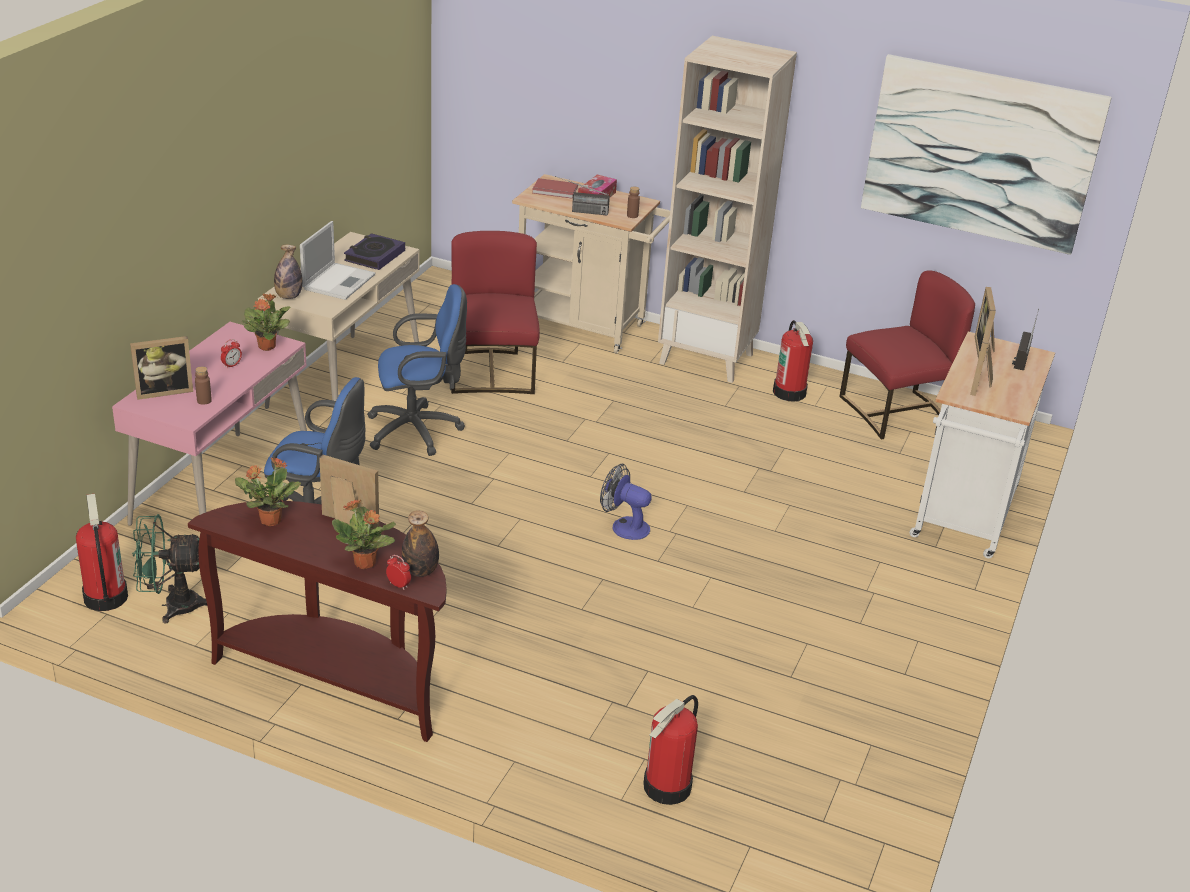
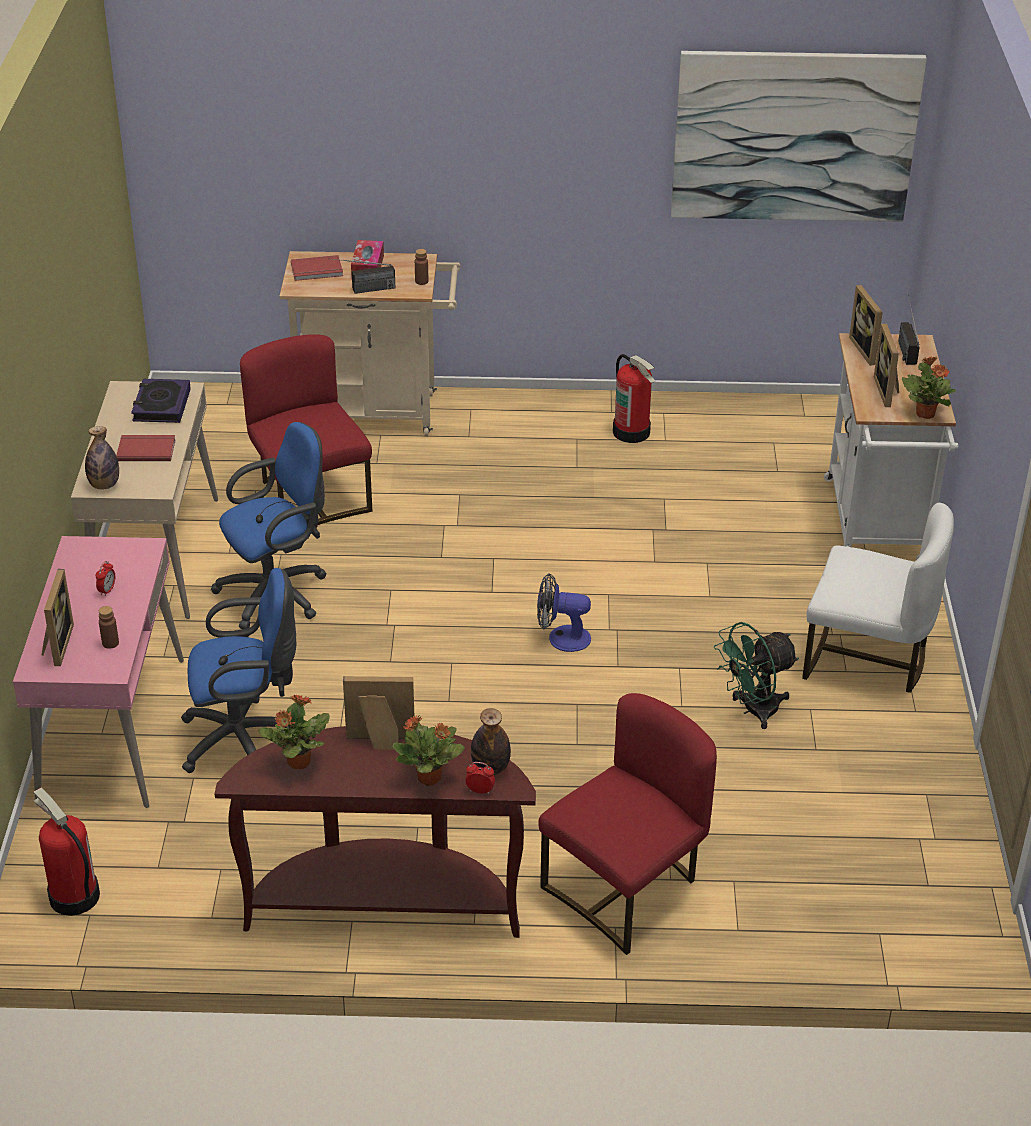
camera: 20 degrees left, 5 degrees up
picture frame [130,336,193,400] -> picture frame turned 45 degrees counterclockwise [42,569,74,666]
green fan [132,514,207,623] -> green fan moved to [714,622,799,729]
potted plant [242,294,291,351] -> potted plant moved to [902,357,956,419]
laptop [300,221,375,300] -> red book [116,435,176,461]
fire extinguisher [643,695,698,805] -> none
beige bookcase [658,36,797,383] -> none
red chair [840,270,975,439] -> red chair moved to [538,693,717,955]
none -> white chair [802,503,954,693]

